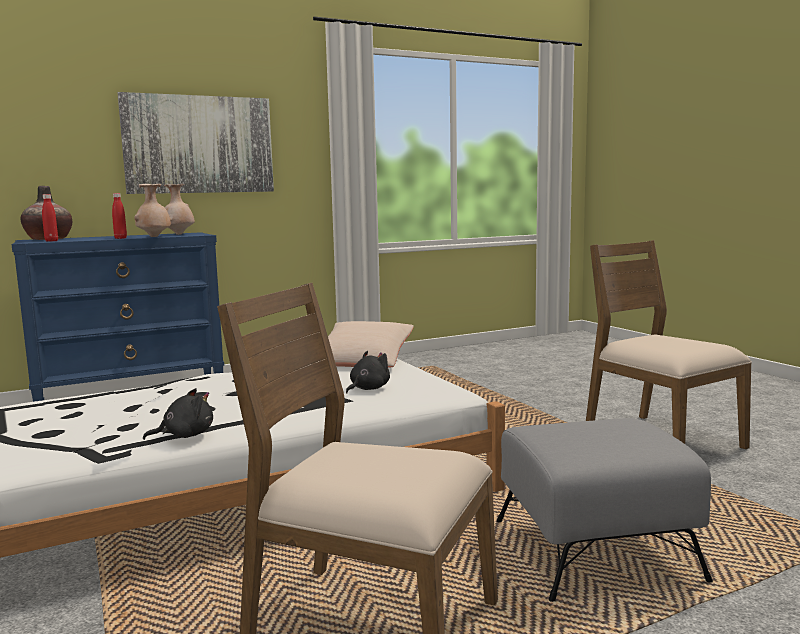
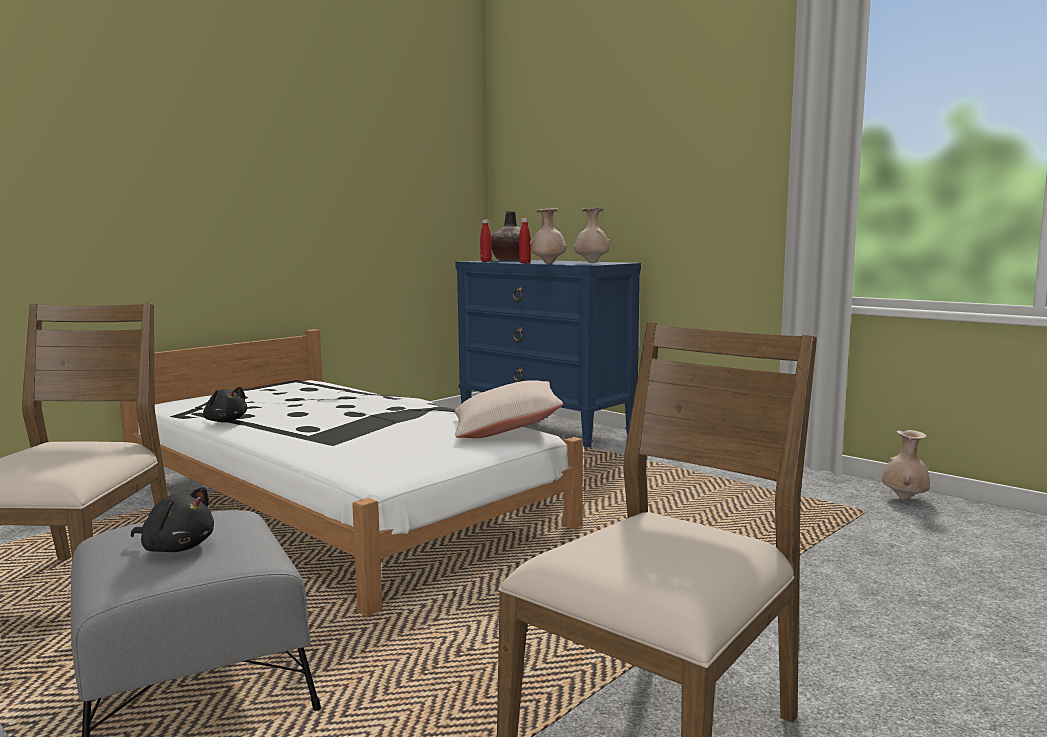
camera: 70 degrees right, 0 degrees up
picture [118,92,274,194] -> none
black plush toy [346,351,390,393] -> black plush toy moved to [131,487,214,552]
none -> beige vase [882,430,930,499]

